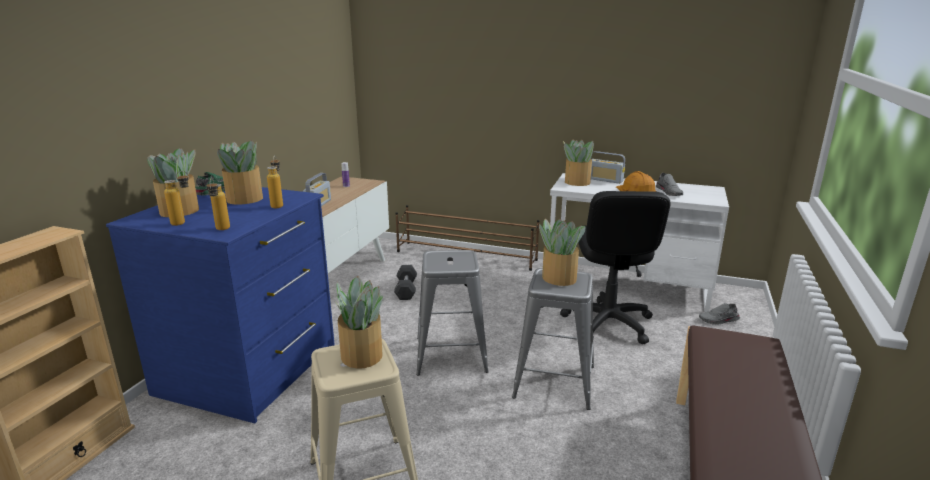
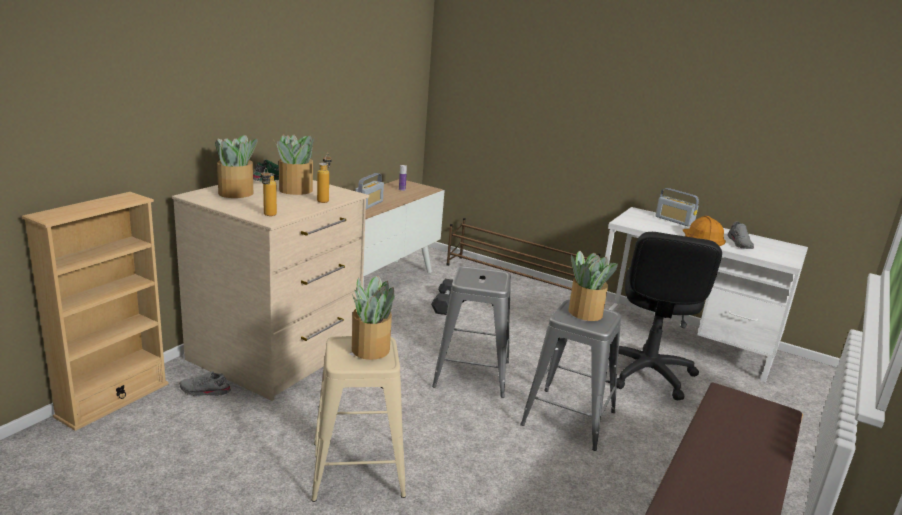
camera: 10 degrees right, 0 degrees up
blue dresser [106,187,335,423] -> beige dresser [172,180,369,401]
bottle [164,171,189,226] -> none
potted plant [563,139,594,186] -> none
grey shoe [699,303,740,325] -> grey shoe moved to [179,371,231,396]

